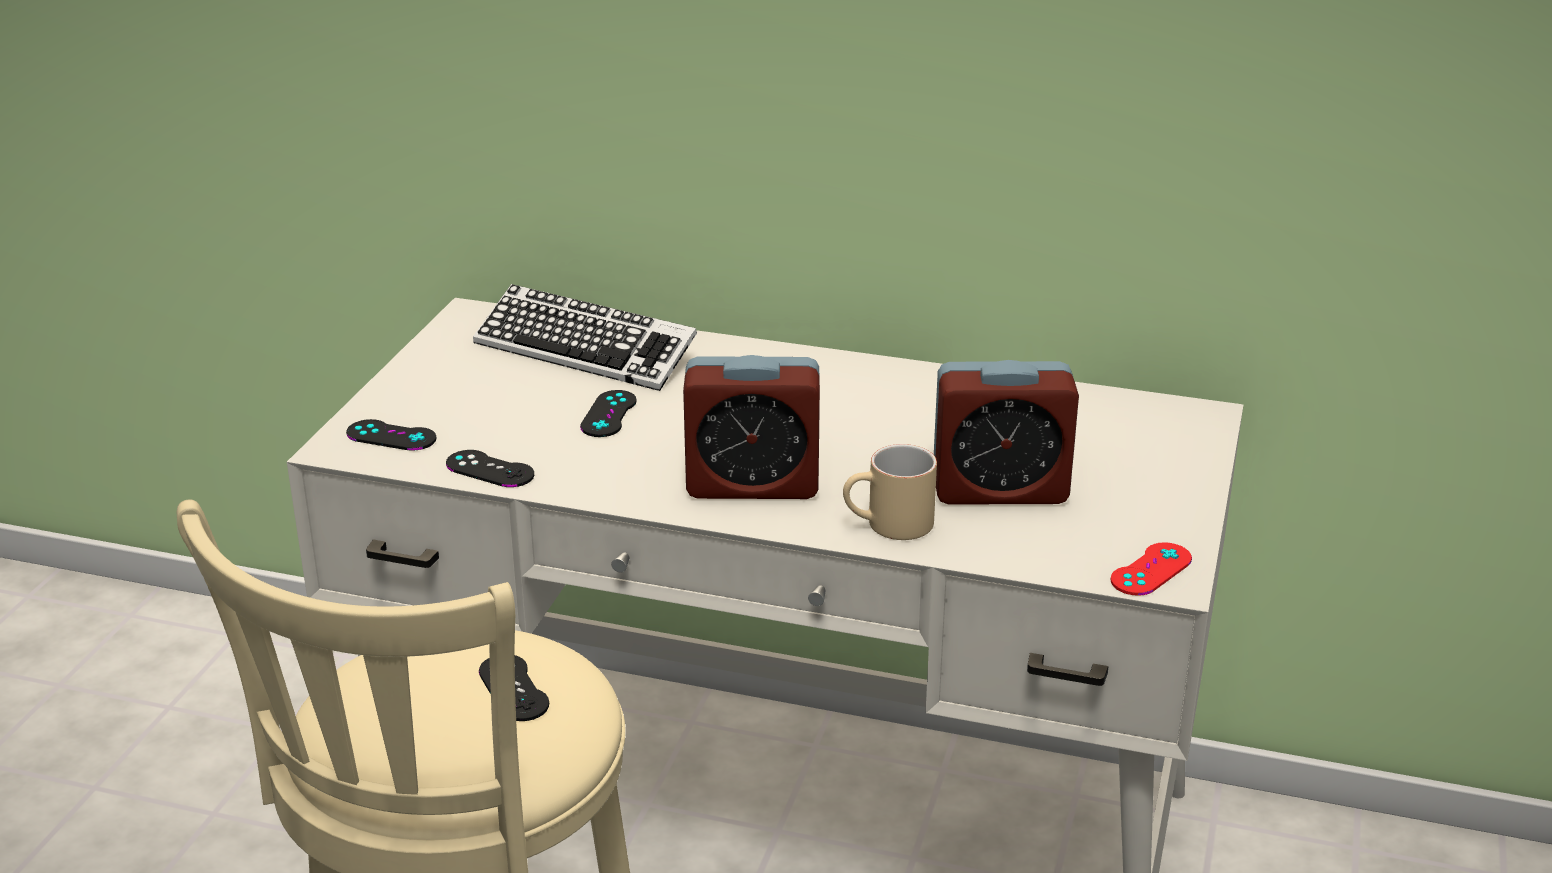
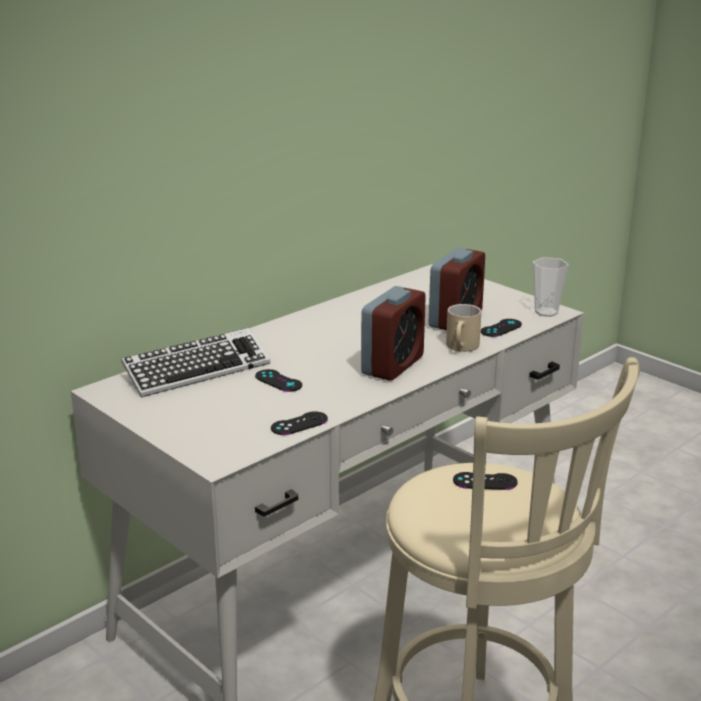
camera: 60 degrees left, 5 degrees down
black game controller [346,419,436,451] -> black game controller moved to [481,319,522,337]
red game controller [1111,542,1192,596] -> cup [533,257,569,317]

